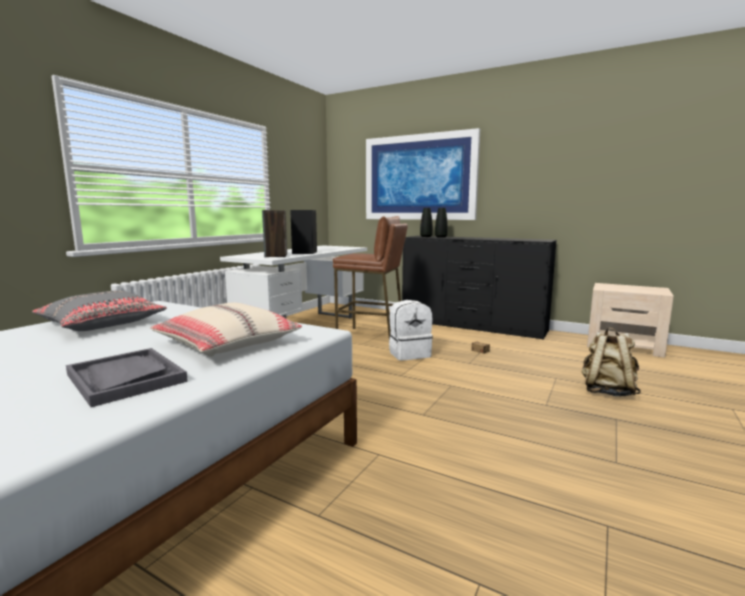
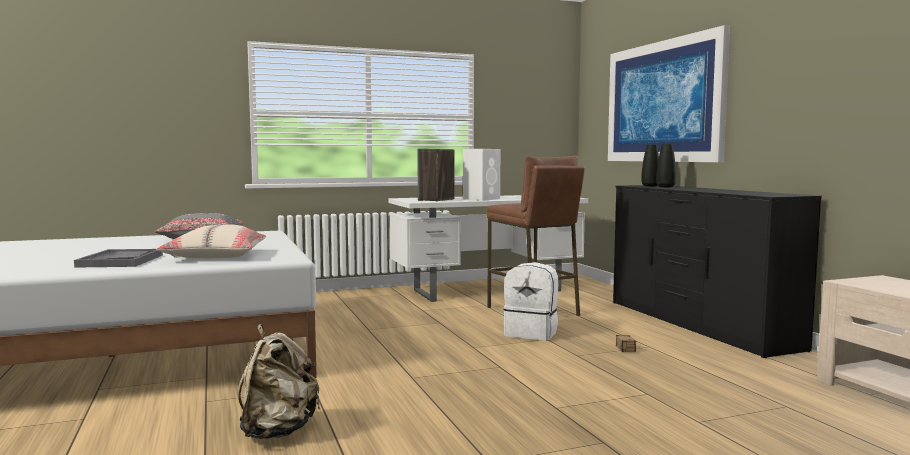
camera: 40 degrees right, 5 degrees down
black speaker [290,210,317,254] -> white speaker [463,149,500,201]
beige backpack [581,327,641,396] -> beige backpack moved to [238,324,320,439]

